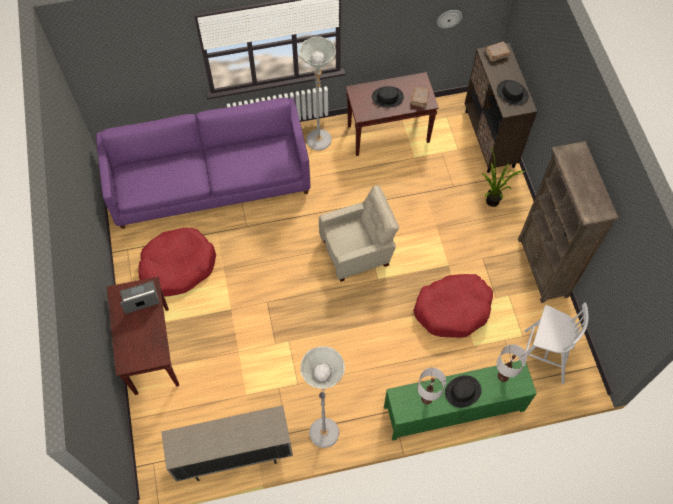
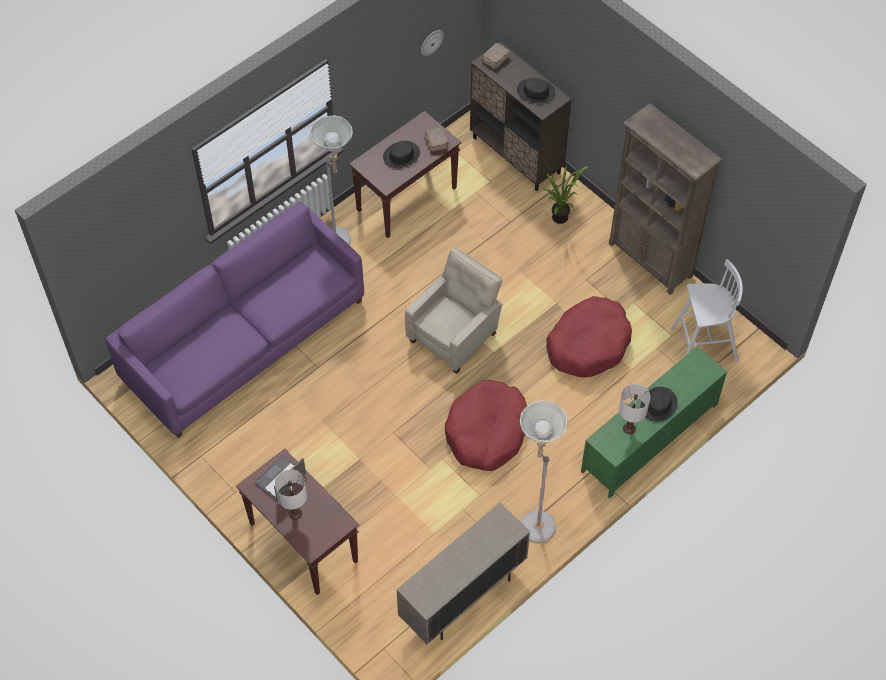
camera: 30 degrees left, 5 degrees down
red dog bed [139,228,216,297] -> red dog bed moved to [445,380,527,471]
white table lamp [497,344,527,382] -> white table lamp moved to [275,470,307,520]

